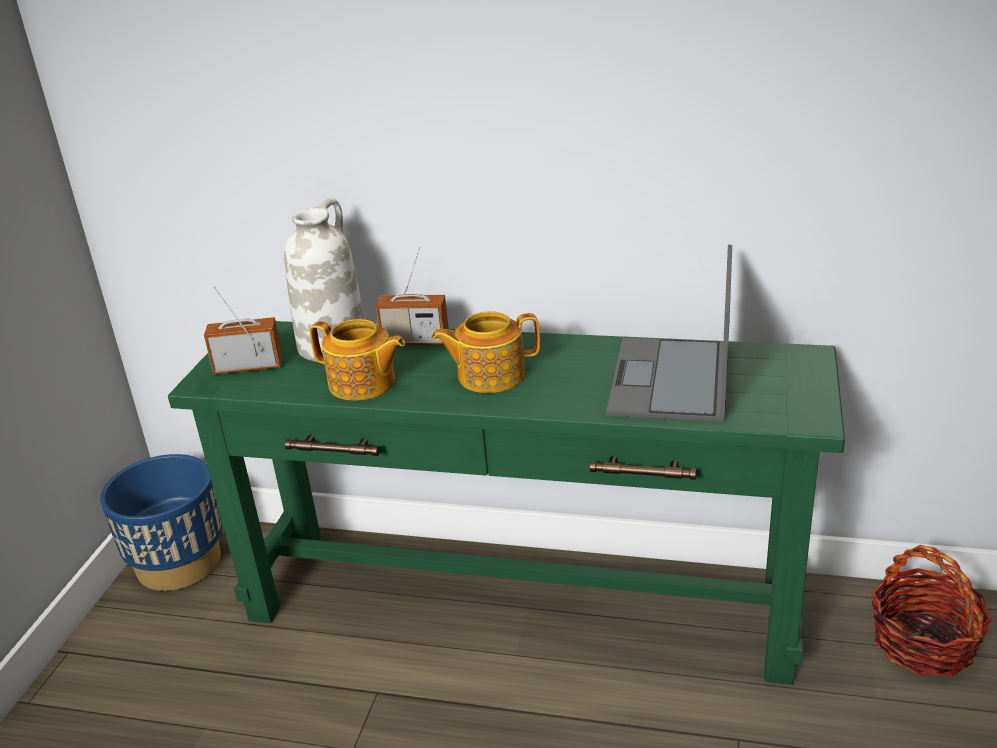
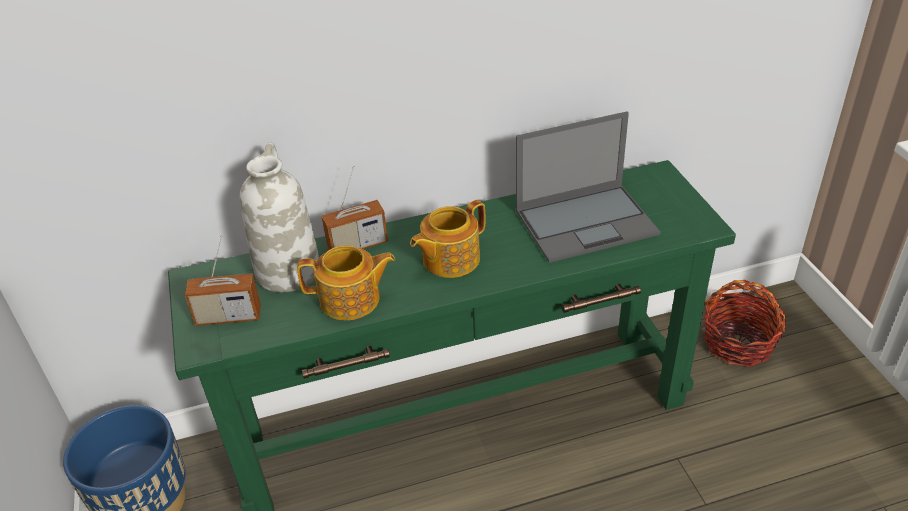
camera: 30 degrees left, 10 degrees up
radio [204,286,283,375] -> radio turned 150 degrees counterclockwise [185,235,261,326]
laptop [606,245,732,422] -> laptop turned 90 degrees counterclockwise [516,111,661,263]

